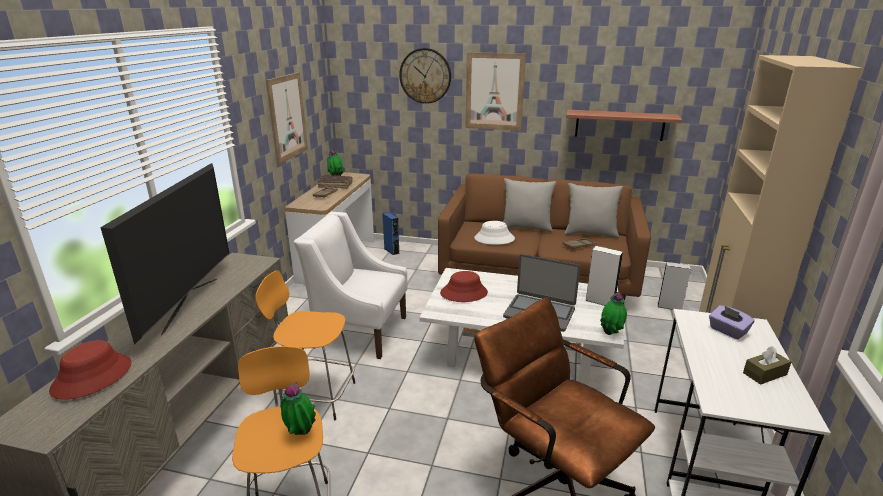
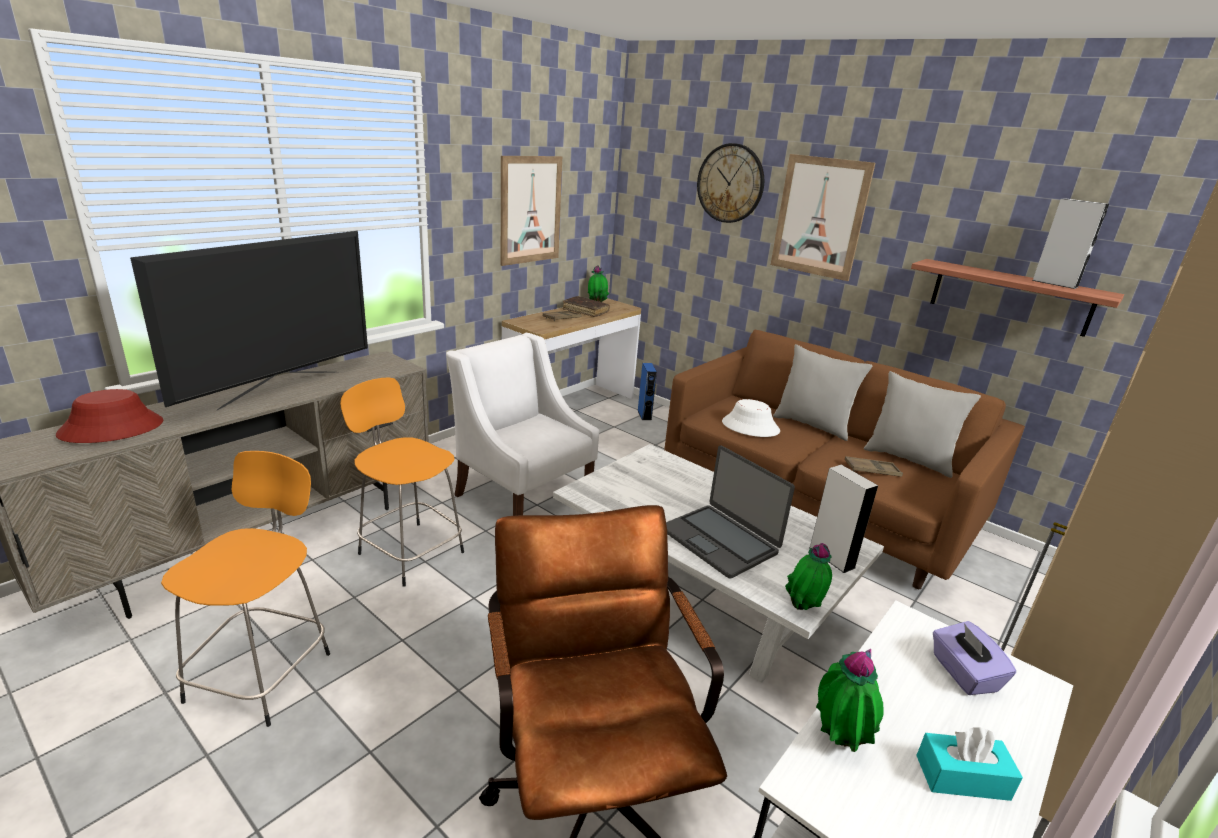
camera: 25 degrees right, 0 degrees up
potted plant [281,382,316,435] -> potted plant moved to [816,649,884,752]
red hat [440,271,488,302] -> none
grey speaker [658,262,691,310] -> grey speaker moved to [1032,198,1109,289]
brown tissue box [743,346,791,385] -> turquoise tissue box [916,727,1023,801]

